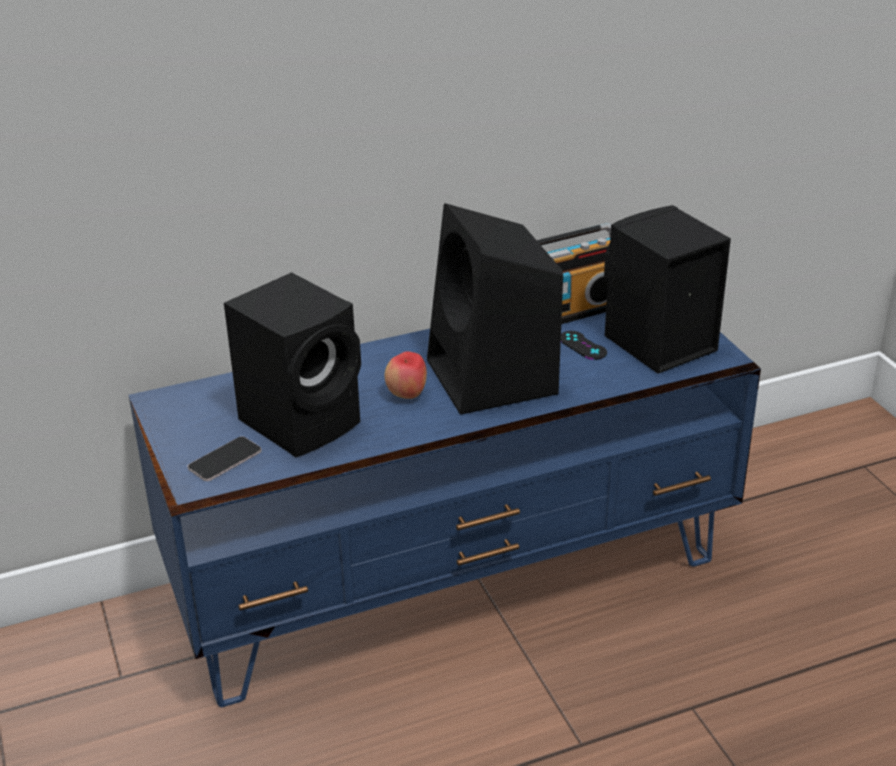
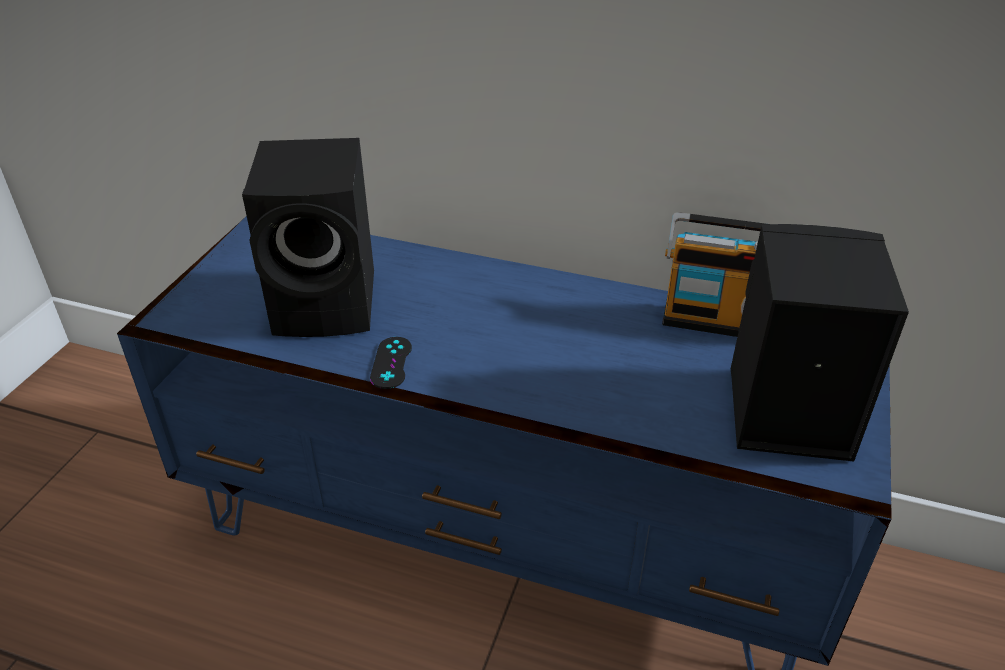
camera: 40 degrees right, 5 degrees up
phone [187,436,262,481] -> none
apple [384,351,427,399] -> none
black speaker [427,203,563,415] -> none
black game controller [561,331,607,360] -> black game controller moved to [370,337,412,389]

